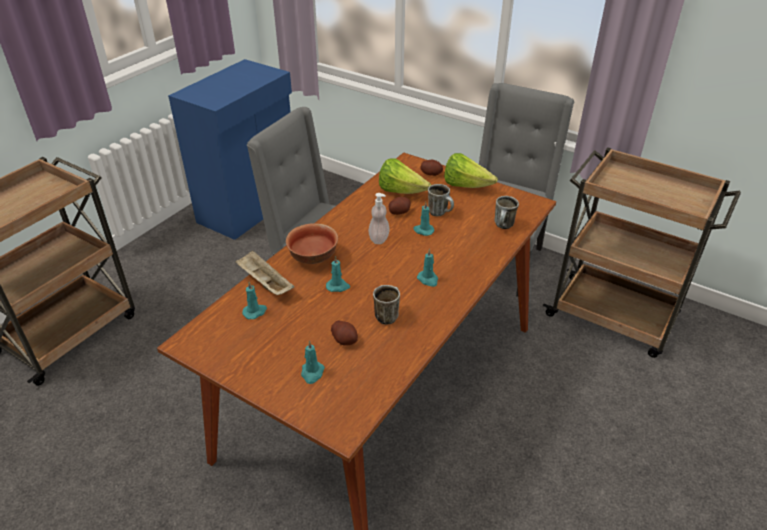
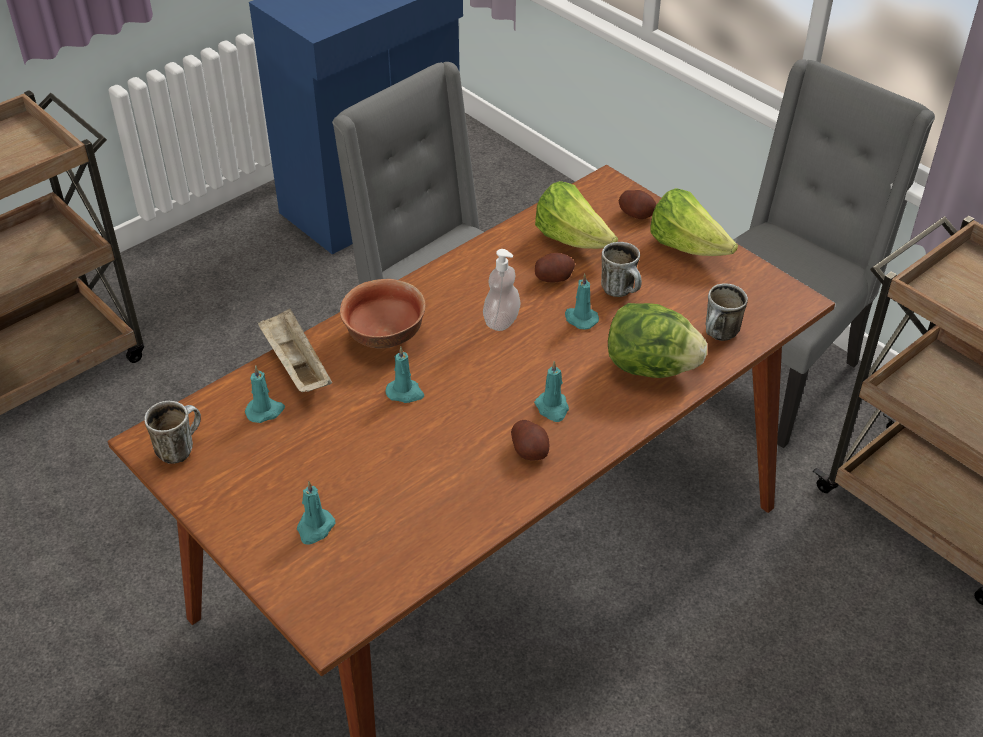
camera: 15 degrees right, 5 degrees up
potato [331,321,358,346] -> potato moved to [511,420,549,460]
mug [373,285,400,325] -> mug moved to [144,401,201,464]
none -> lettuce [608,303,707,378]

